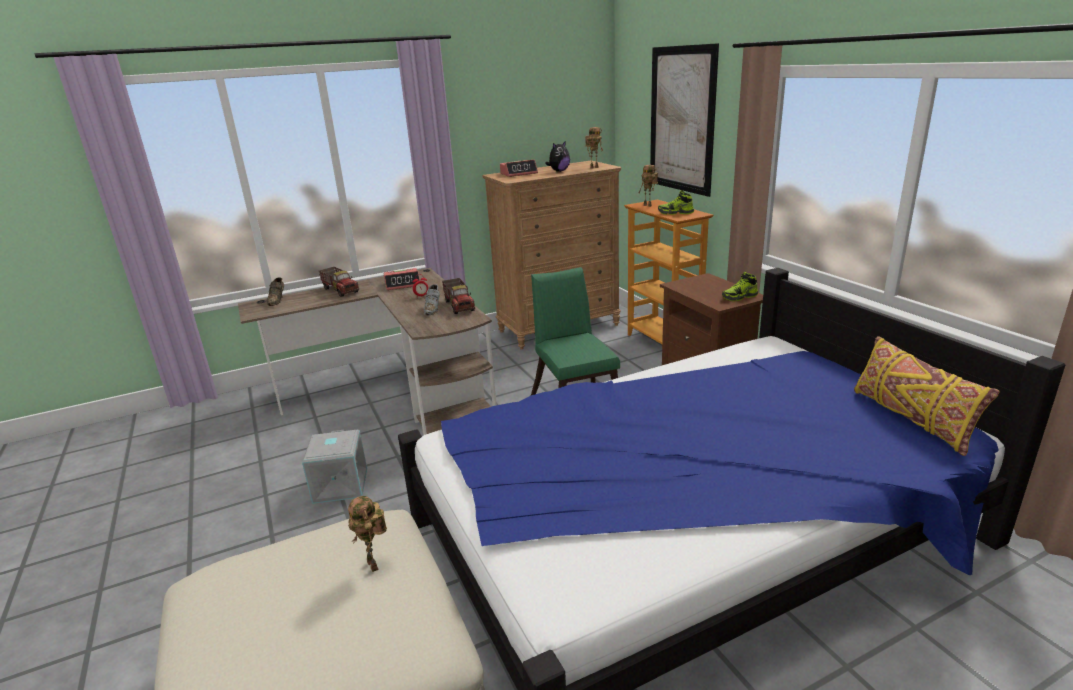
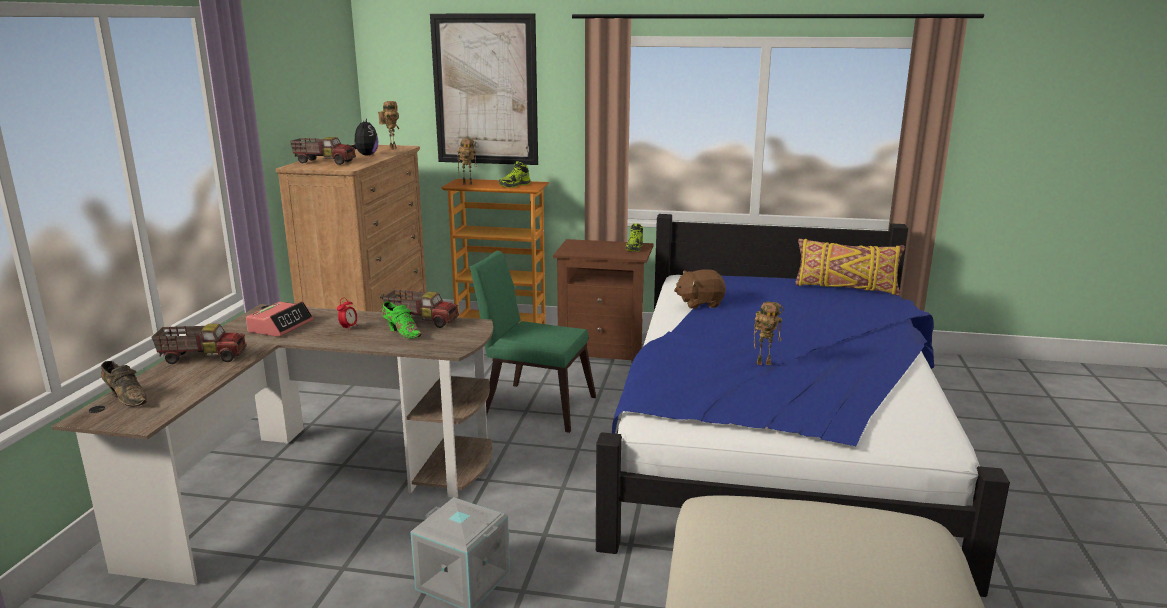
camera: 55 degrees left, 5 degrees down
toy robot [348,496,387,572] -> toy robot moved to [753,302,784,365]
grey shoe [424,284,440,315] -> green shoe [382,301,422,338]
alarm clock [500,160,538,177] -> toy truck [290,137,356,165]
none -> brown plush toy [674,269,726,309]

